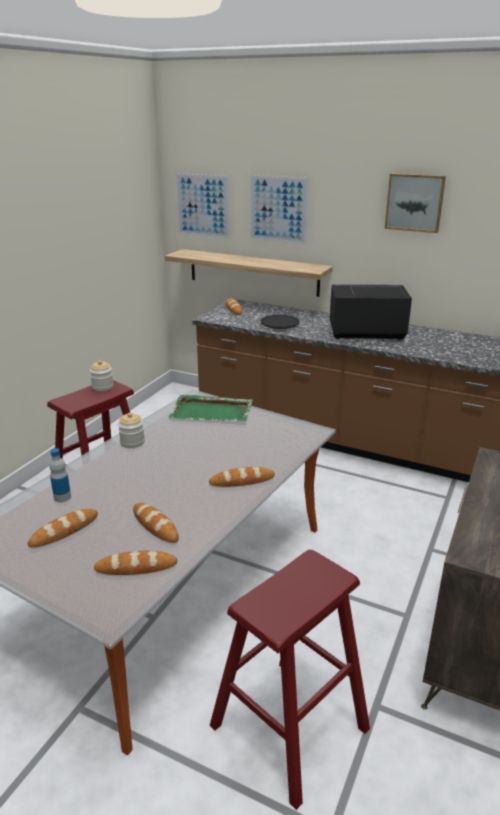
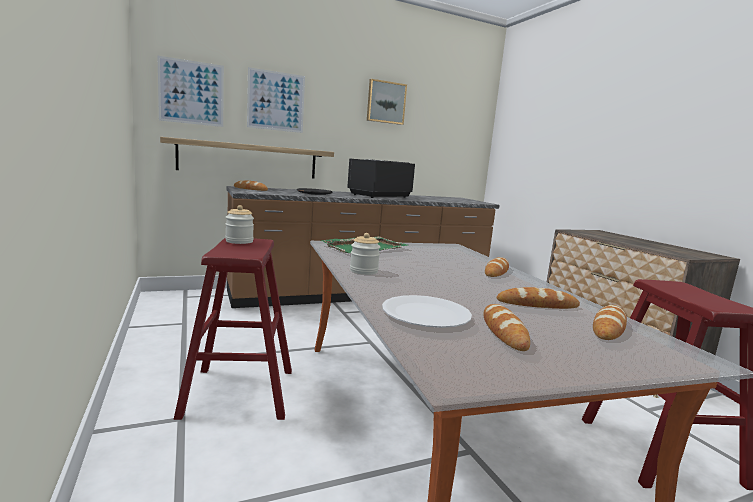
camera: 50 degrees left, 15 degrees down
bottle [49,448,71,502] -> white plate [382,295,472,328]

